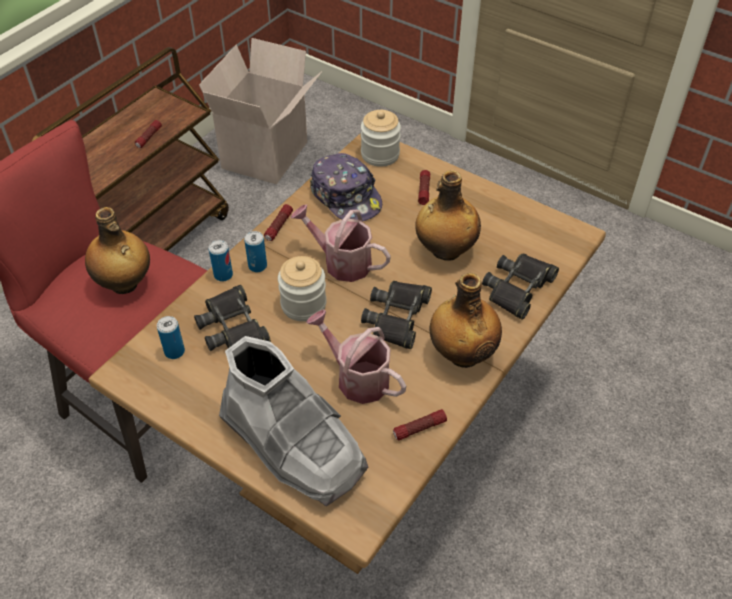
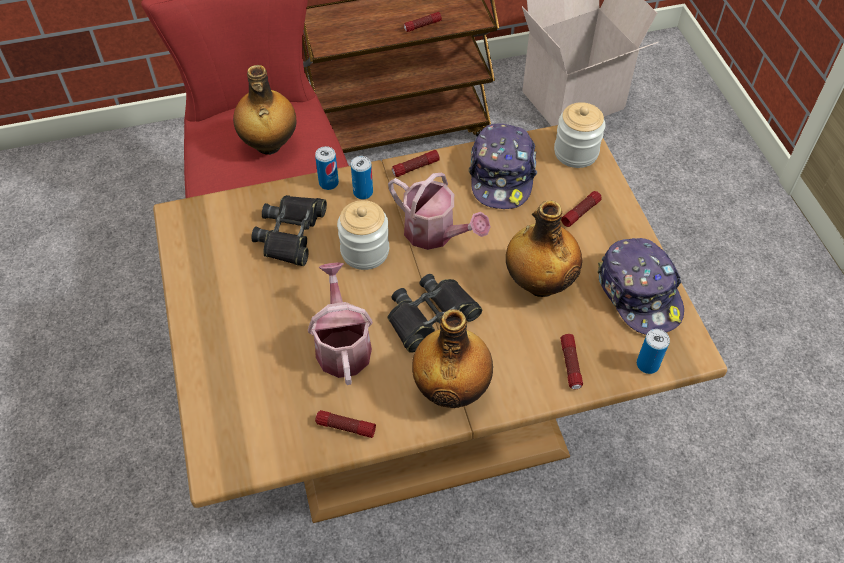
camera: 40 degrees right, 5 degrees up
can [157,316,185,359] -> can moved to [637,329,670,374]
grey boot [219,336,368,506] -> none
watering can [290,205,391,282] -> watering can turned 150 degrees clockwise [388,173,491,250]
black binoculars [482,254,559,320] -> flashlight [560,334,583,389]
none -> cap [598,238,684,335]

